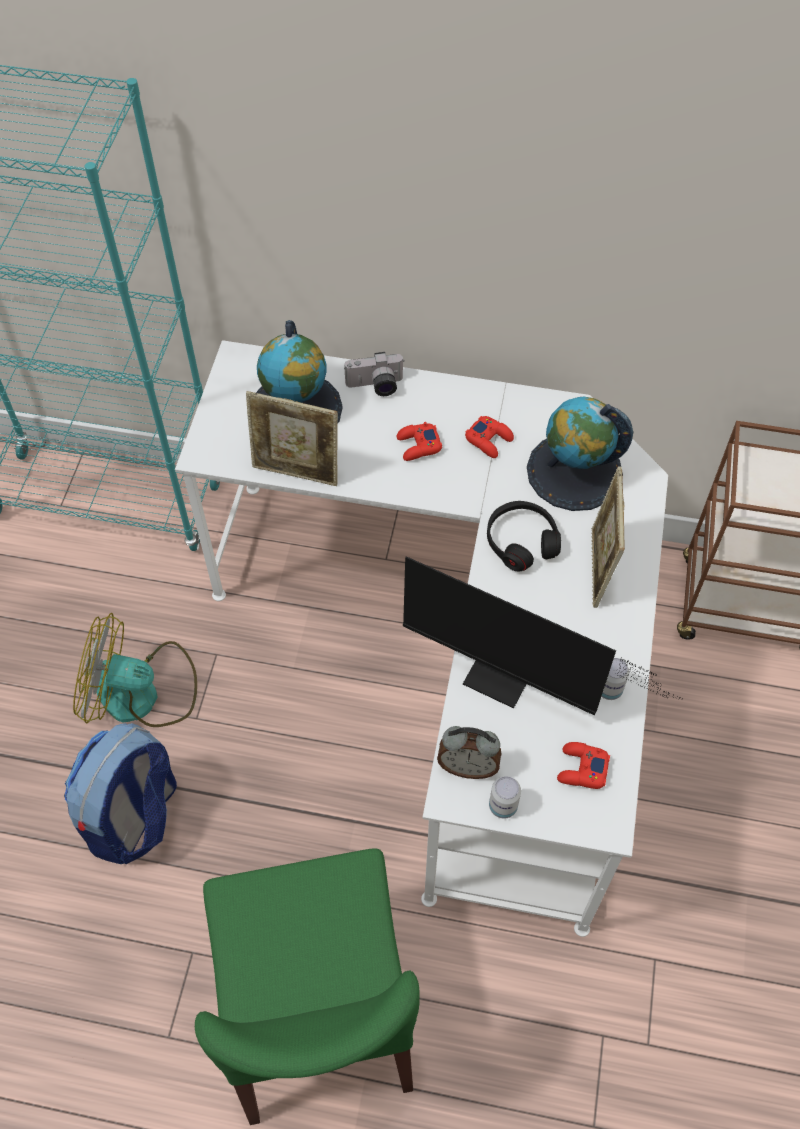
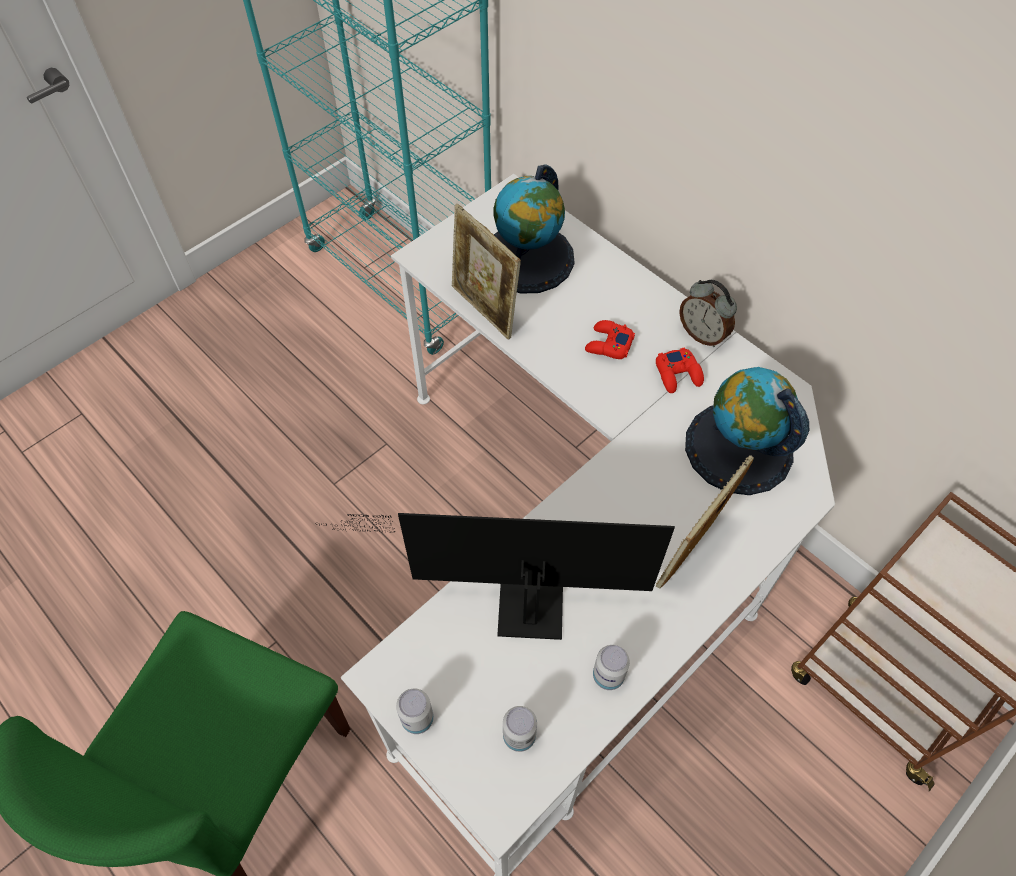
camera: 35 degrees right, 0 degrees up
backpack [64,723,177,864] -> none
fan [73,613,197,727] -> none
camera [344,352,403,396] -> none
monitor [403,556,683,715] -> monitor turned 120 degrees clockwise [315,513,675,640]
alarm clock [437,726,502,779] -> alarm clock moved to [679,280,737,347]
black headphones [487,501,561,572] -> none
red game controller [557,742,610,789] -> can [503,706,537,752]

